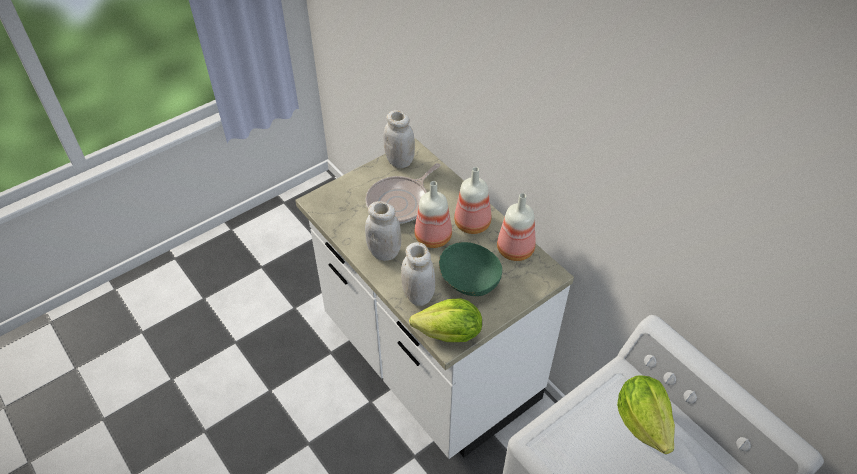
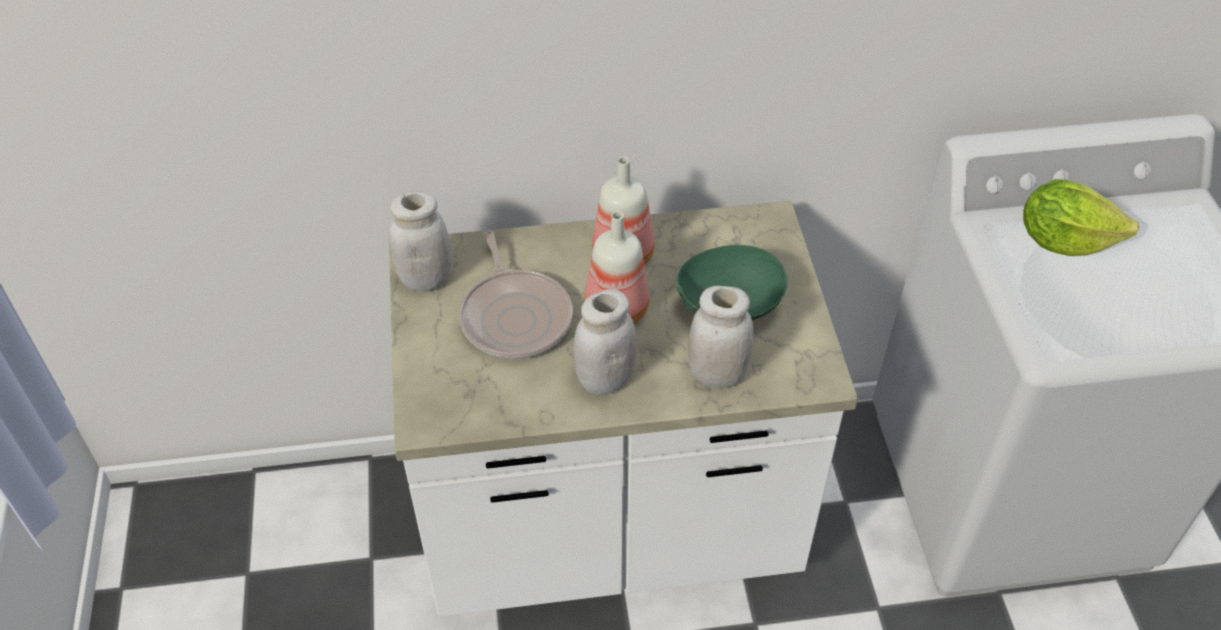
camera: 60 degrees left, 0 degrees up
lettuce [409,299,482,342] -> none
bottle [497,193,536,261] -> none

